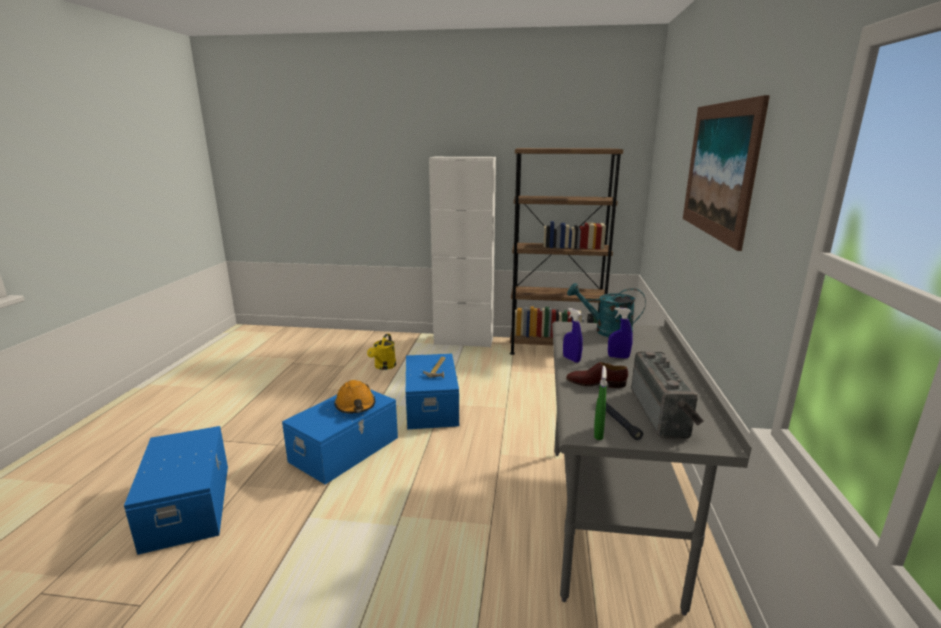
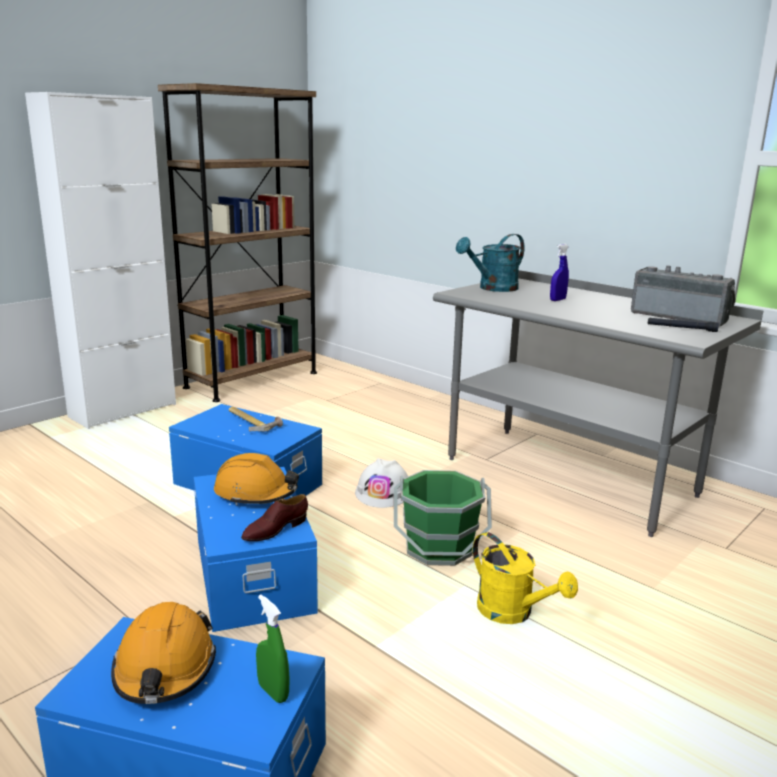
camera: 55 degrees left, 0 degrees up
yellow watering can [367,334,396,370] -> yellow watering can moved to [473,532,578,624]
blue spray bottle [563,308,583,363] -> none
brown shoe [566,362,628,388] -> brown shoe moved to [241,494,308,541]
green spray bottle [594,366,607,440] -> green spray bottle moved to [256,595,289,703]
picture [683,95,770,251] -> none
none -> orange hard hat [111,602,216,704]
none -> white hard hat [355,458,408,508]
none -> green bucket [394,470,492,566]

